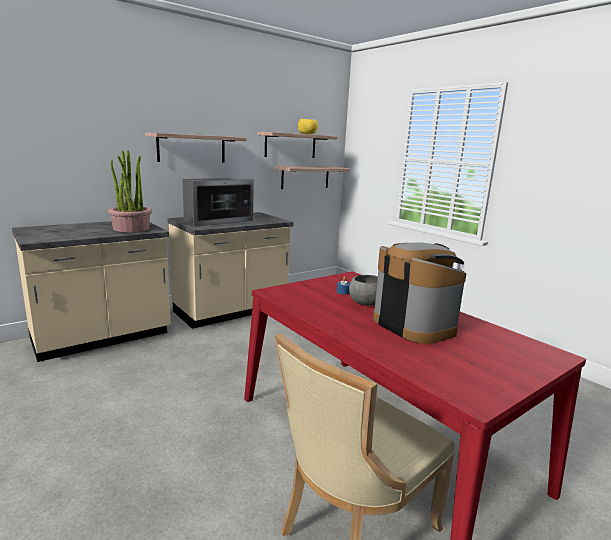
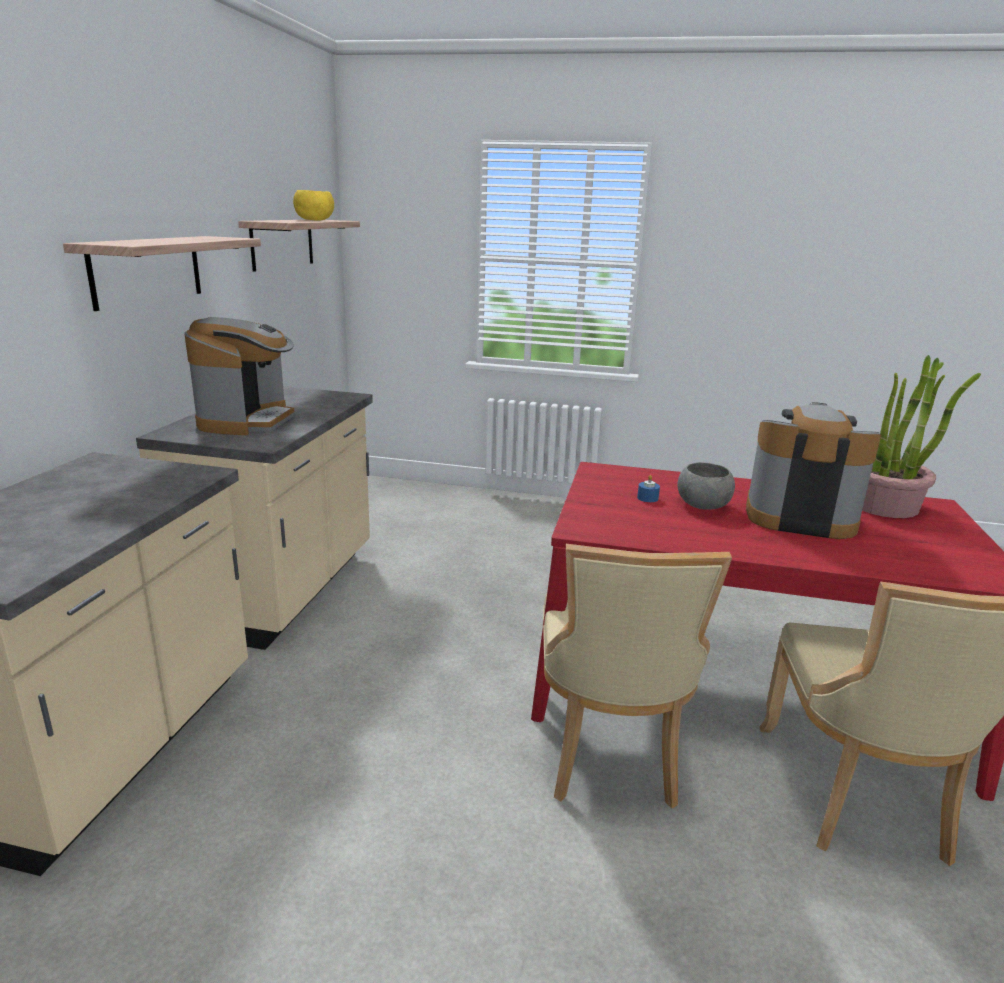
camera: 40 degrees left, 5 degrees up
potted plant [108,150,152,232] -> potted plant moved to [862,355,981,518]
microwave [182,178,254,227] -> coffee machine [185,317,294,435]
shelf [275,166,350,189] -> none
none -> beige chair [543,544,732,808]

